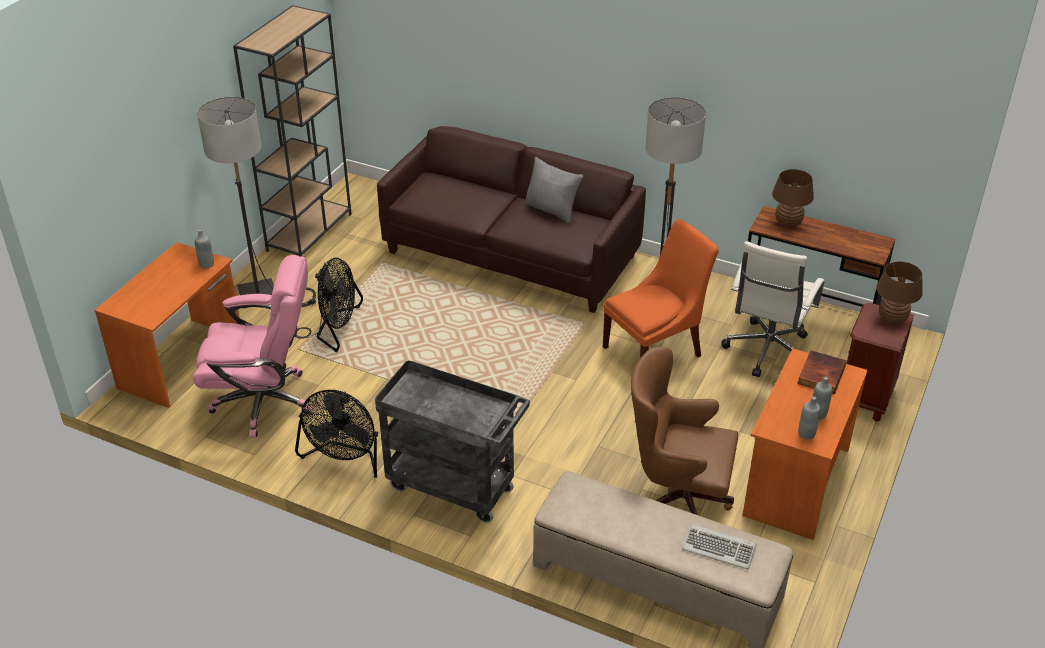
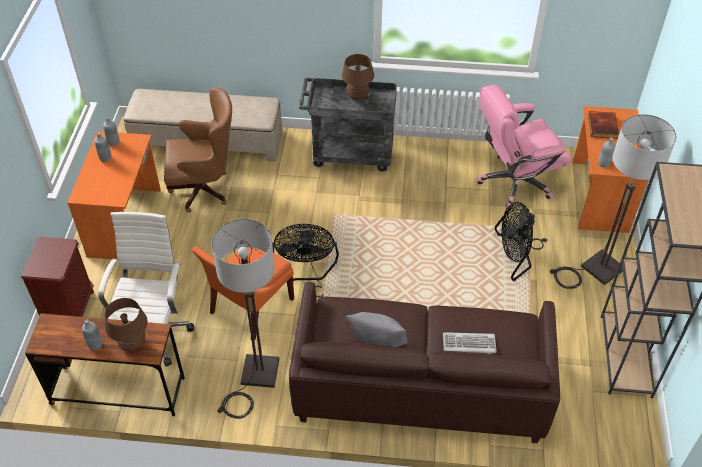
camera: 160 degrees right, 10 degrees up
black fan [295,390,378,478] -> black fan moved to [272,224,339,297]
keyboard [682,524,757,570] -> keyboard moved to [443,332,497,354]
book [797,350,847,394] -> book moved to [588,111,619,139]
brown table lamp [876,261,922,324] -> brown table lamp moved to [341,54,374,100]
none -> grey bottle [82,319,102,350]

